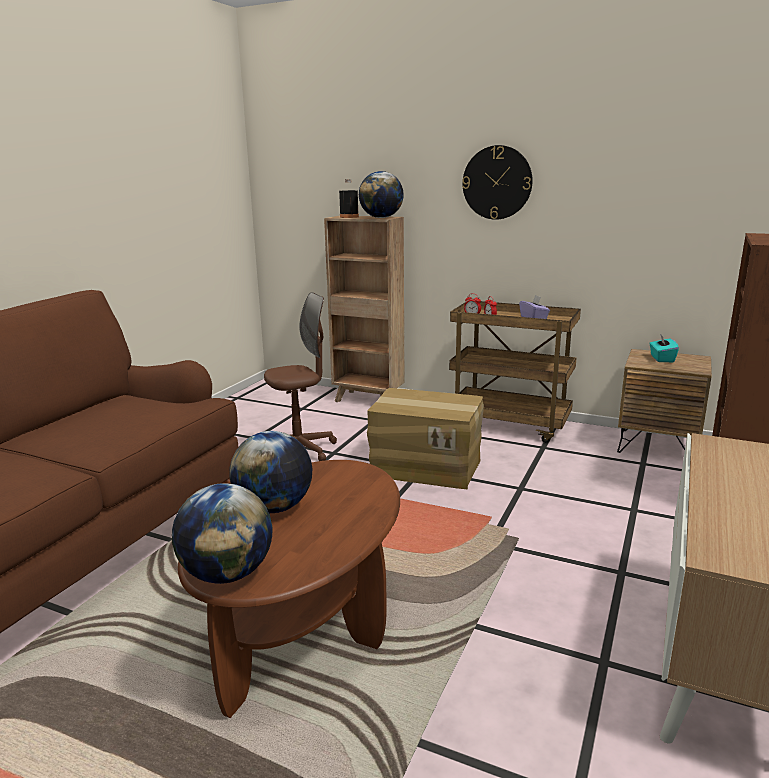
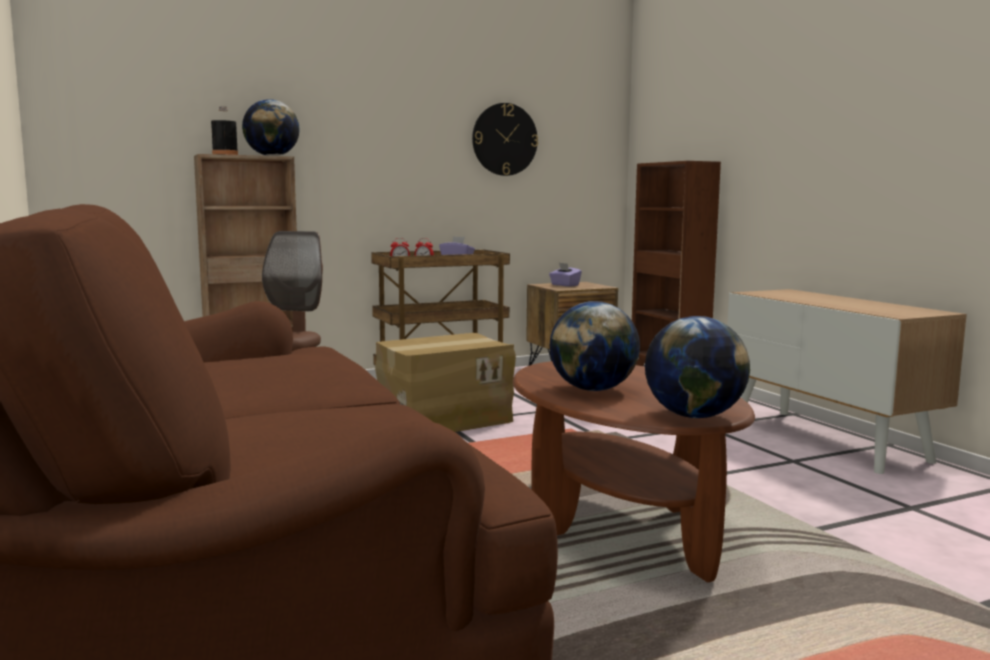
camera: 50 degrees left, 10 degrees down
wall clock [462,145,533,220] -> wall clock moved to [472,103,538,176]
turquoise tissue box [649,335,679,362] -> purple tissue box [549,263,582,287]

